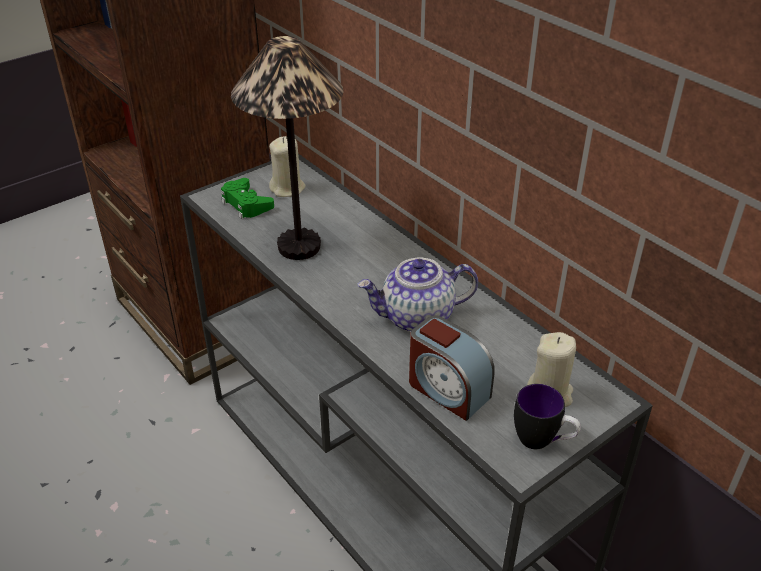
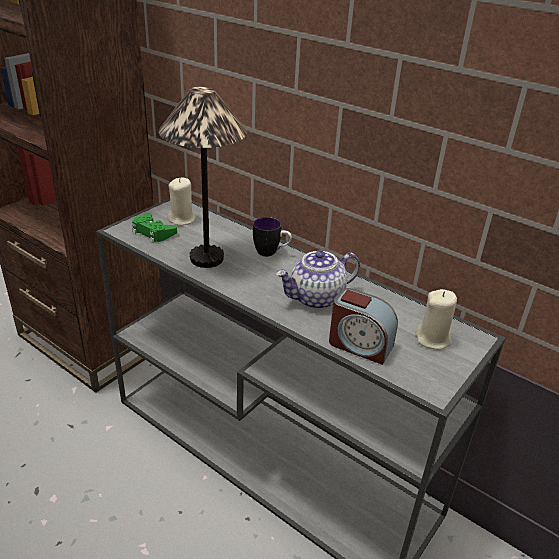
camera: 15 degrees left, 5 degrees down
mug [514,384,581,449] -> mug moved to [253,217,292,257]

